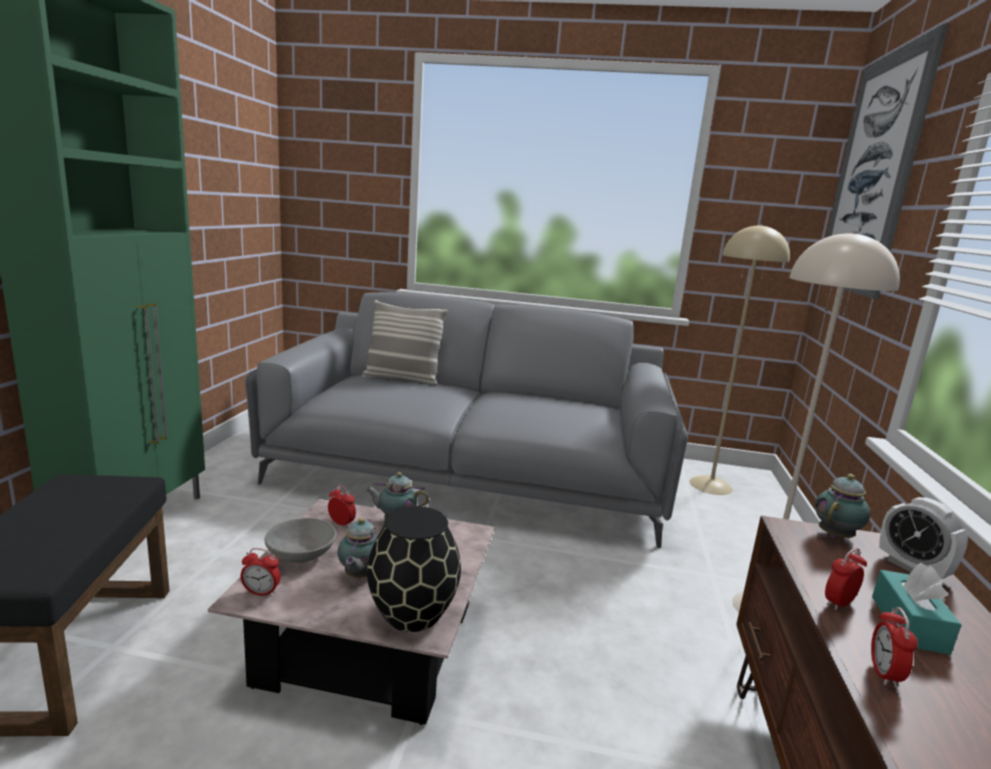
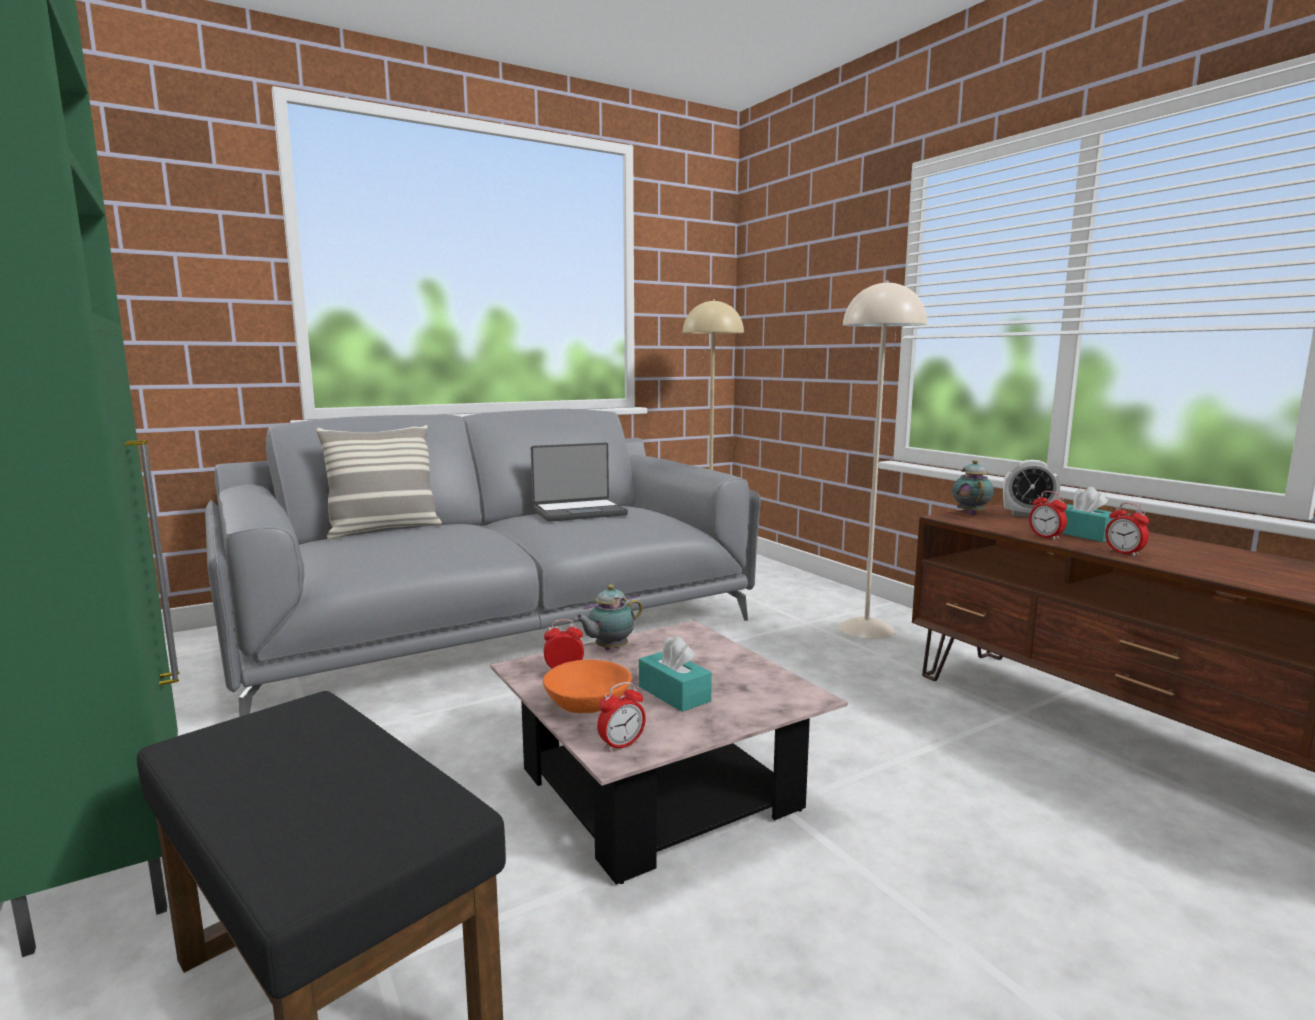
camera: 40 degrees left, 5 degrees down
grey bowl [265,518,336,563] -> orange bowl [543,660,632,713]
teapot [338,518,378,578] -> turquoise tissue box [639,636,712,712]
black vase [367,506,461,632] -> none
alarm clock [825,548,867,610] -> alarm clock turned 45 degrees counterclockwise [1029,491,1067,540]
picture [826,23,949,300] -> none
none -> laptop [531,442,628,522]

